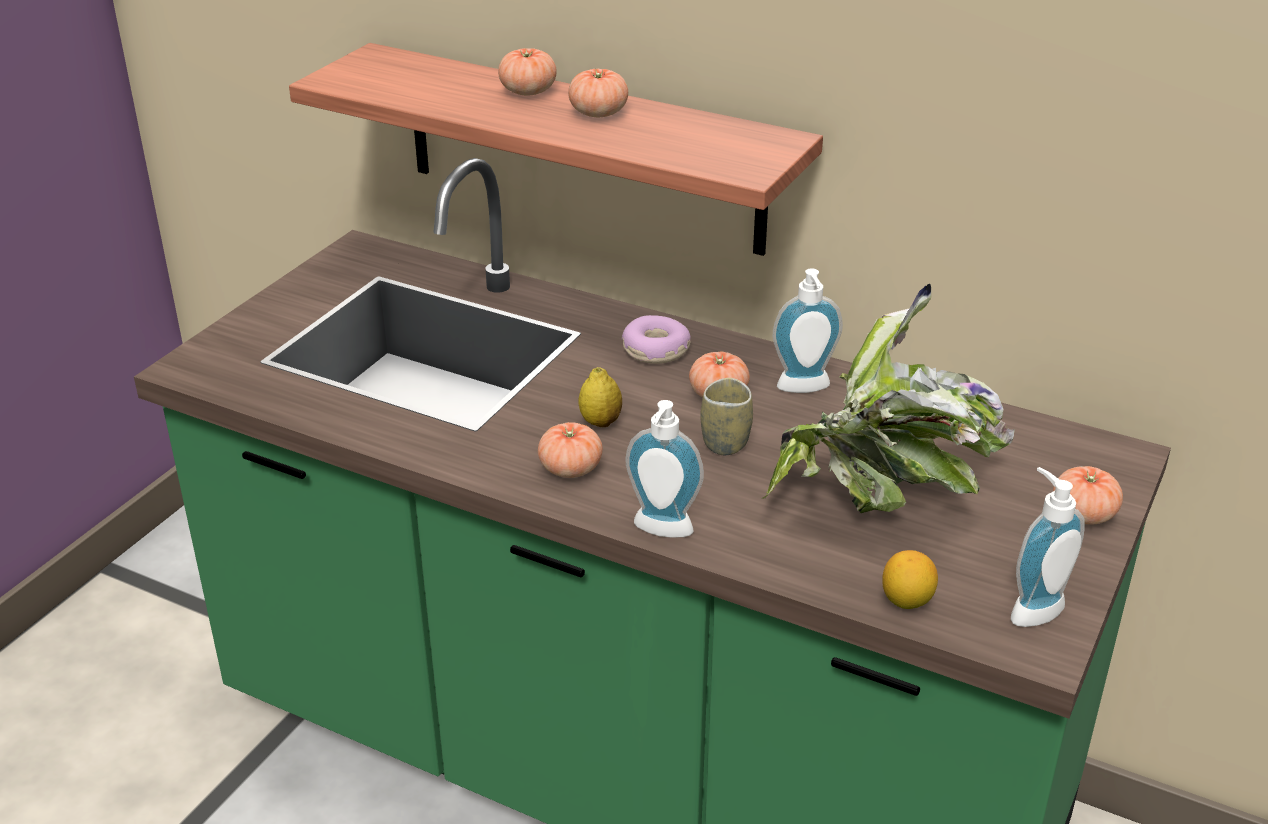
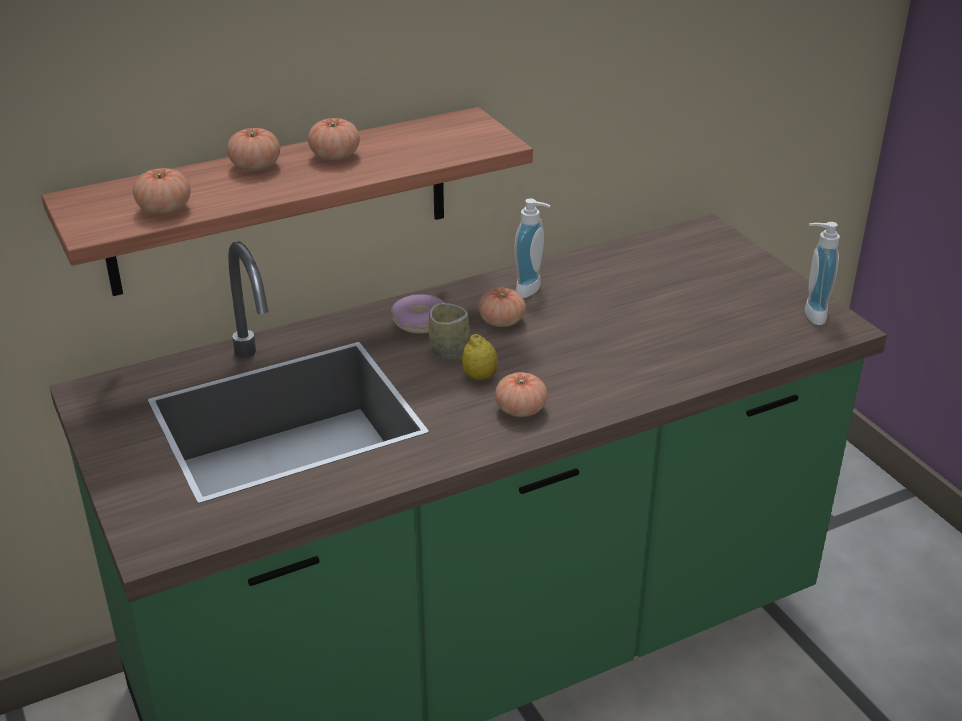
camera: 55 degrees left, 0 degrees up
soap dispenser [626,400,704,538] -> none
cup [700,378,753,455] -> cup moved to [429,303,469,361]
potted plant [762,283,1015,513] -> none
lemon [882,550,938,609] -> none
tomato [1053,466,1123,525] -> tomato moved to [133,168,191,214]

